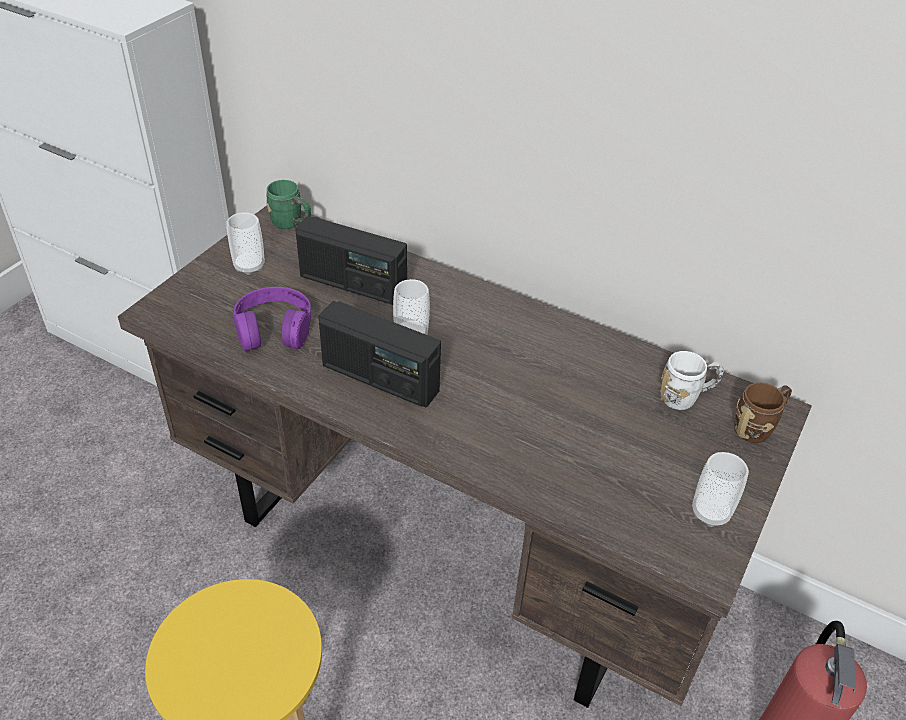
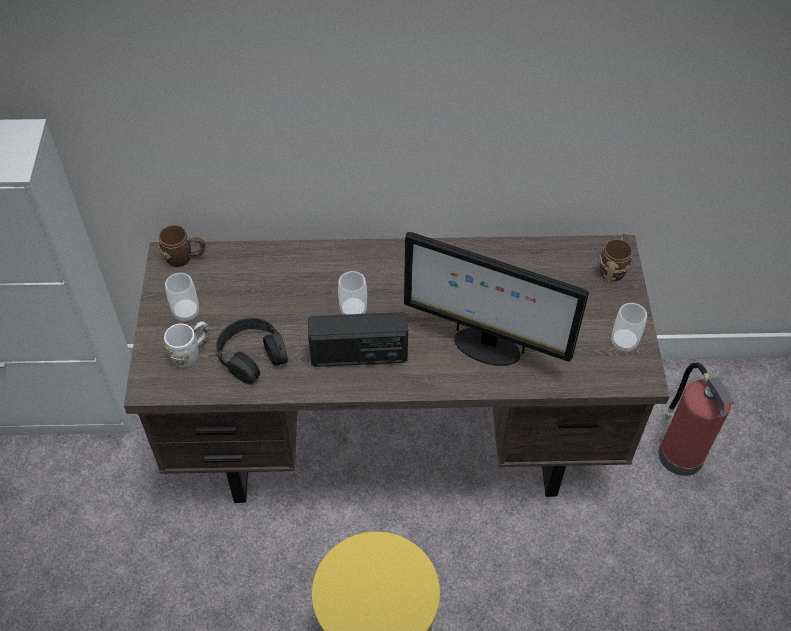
camera: 30 degrees left, 10 degrees up
purple headphones [233,287,311,351] -> black headphones [216,318,288,385]
green mug [266,180,311,229] -> brown mug [158,225,205,267]
radio [295,216,407,305] -> none
white mug [660,351,724,410] -> white mug moved to [164,322,209,368]
none -> monitor [404,232,589,366]

